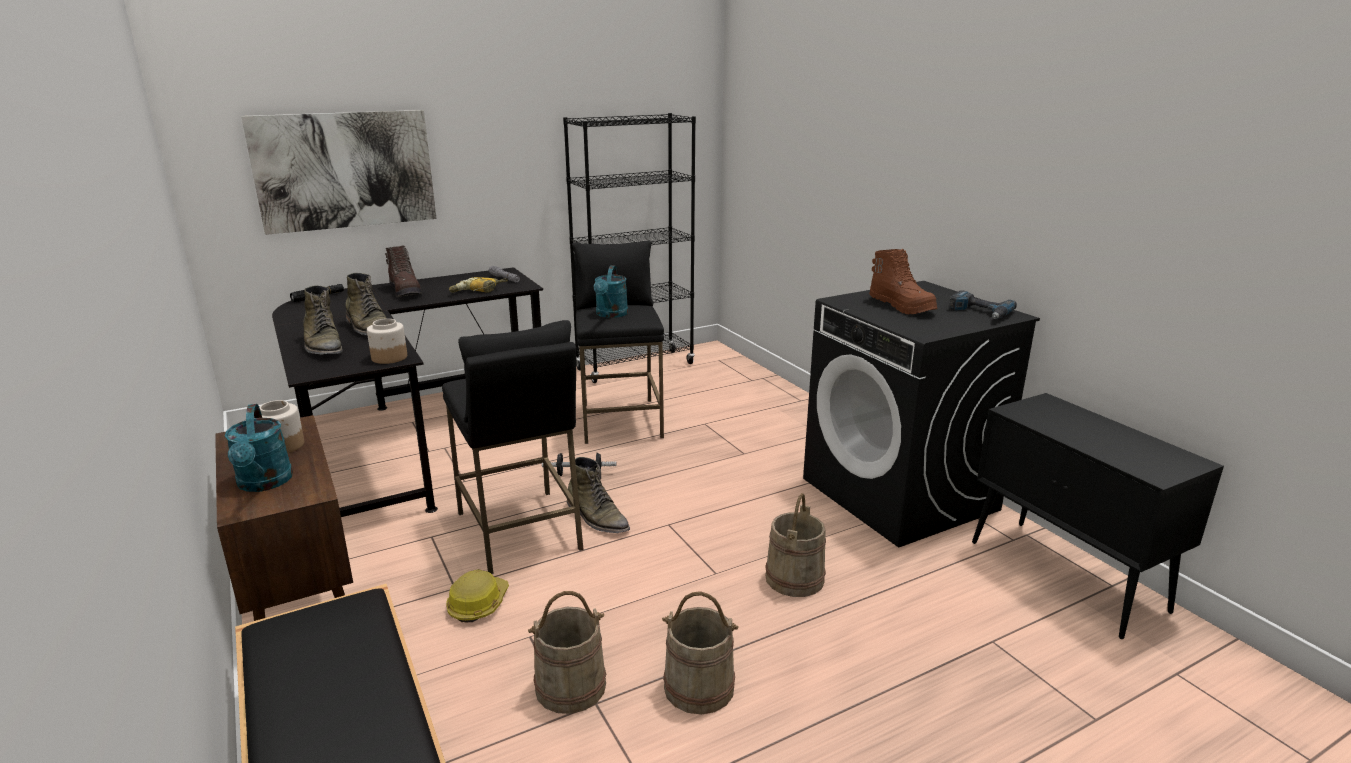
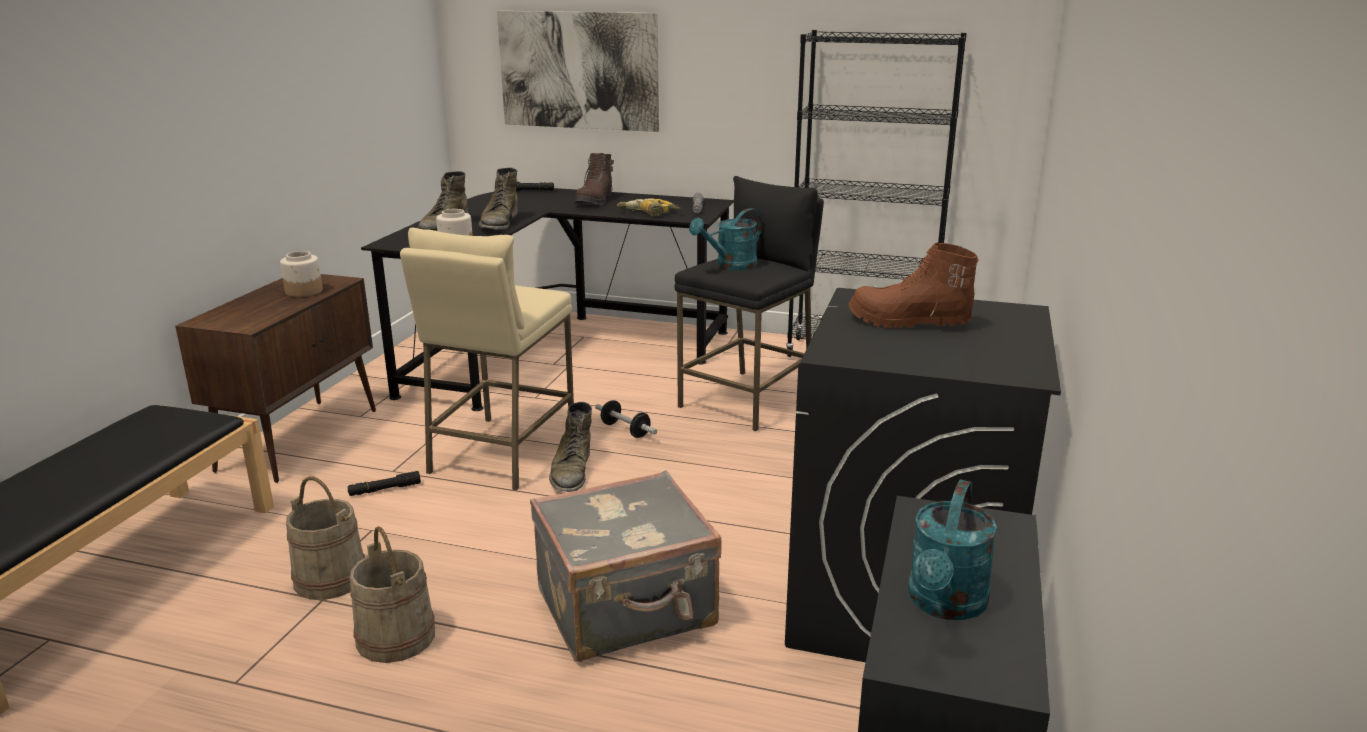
camera: 45 degrees right, 0 degrees up
turquoise watering can [225,404,293,492] -> turquoise watering can moved to [908,479,997,620]
black stool [442,320,584,574] -> beige stool [400,227,574,490]
hard hat [446,569,509,623] -> black flashlight [348,471,421,496]
beige bucket [765,493,826,597] -> grey suitcase [530,470,721,662]
brown boot [869,249,938,314] -> brown boot turned 90 degrees clockwise [848,242,978,329]
power drill [949,290,1017,319] -> none

